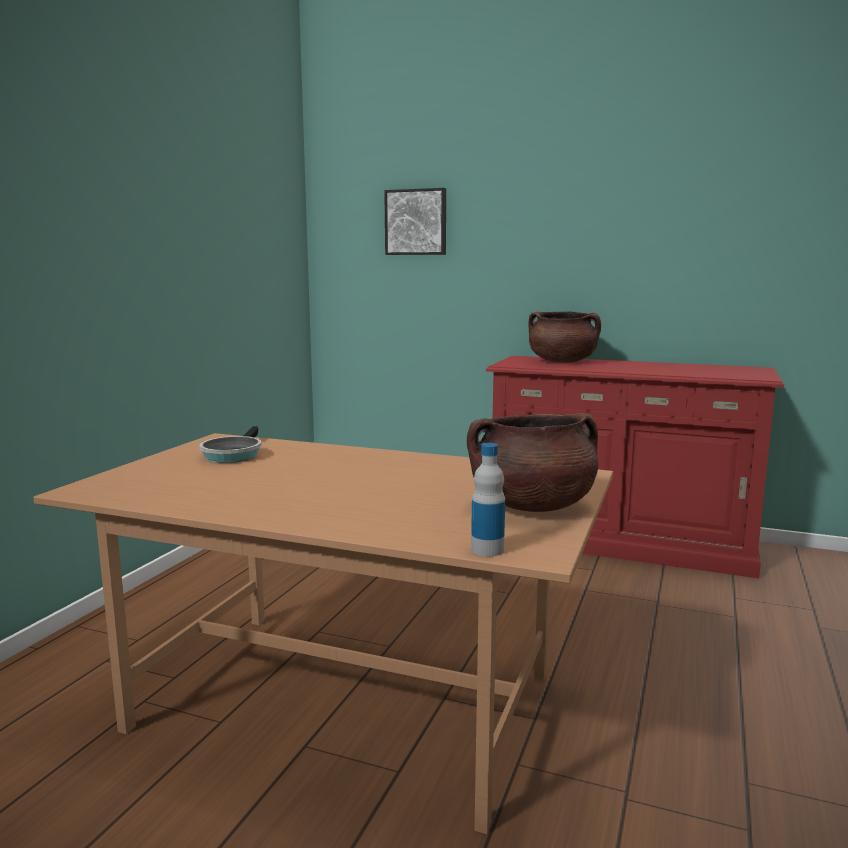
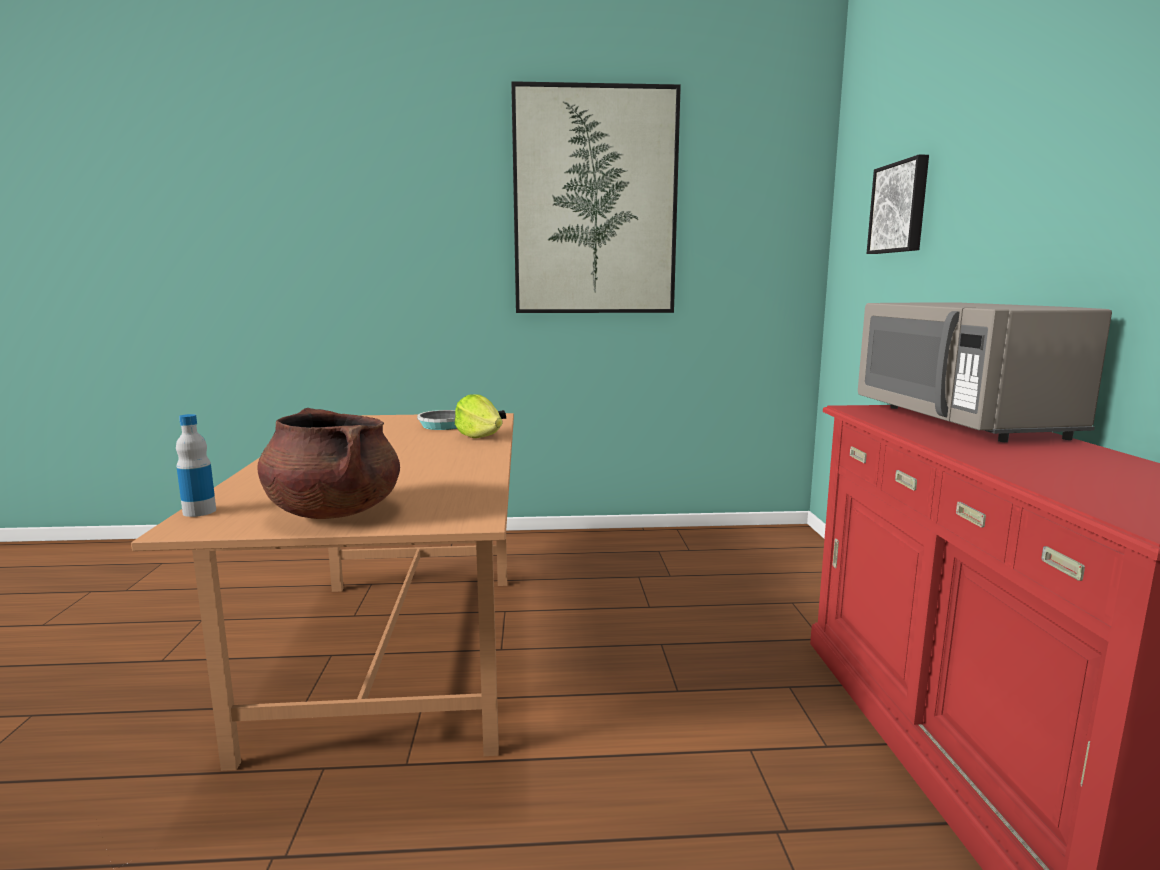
camera: 65 degrees right, 0 degrees up
brown cooking pot [528,311,601,362] -> grey microwave [858,302,1112,442]
none -> lettuce [455,394,503,438]
none -> picture [511,81,681,313]

